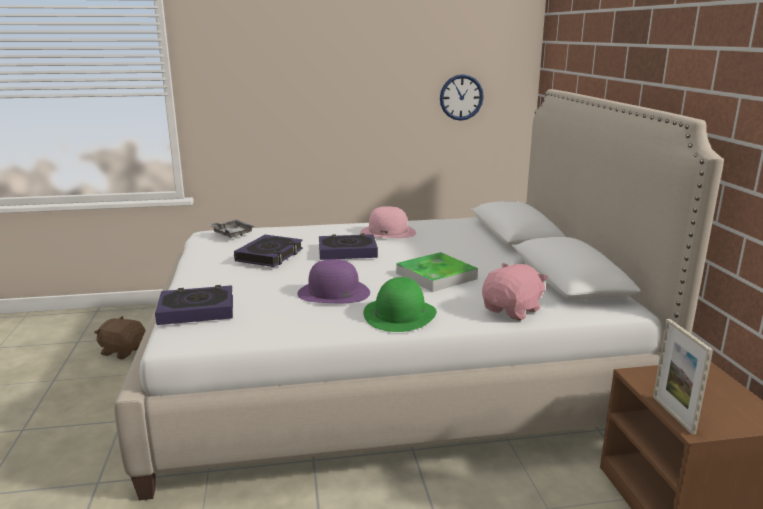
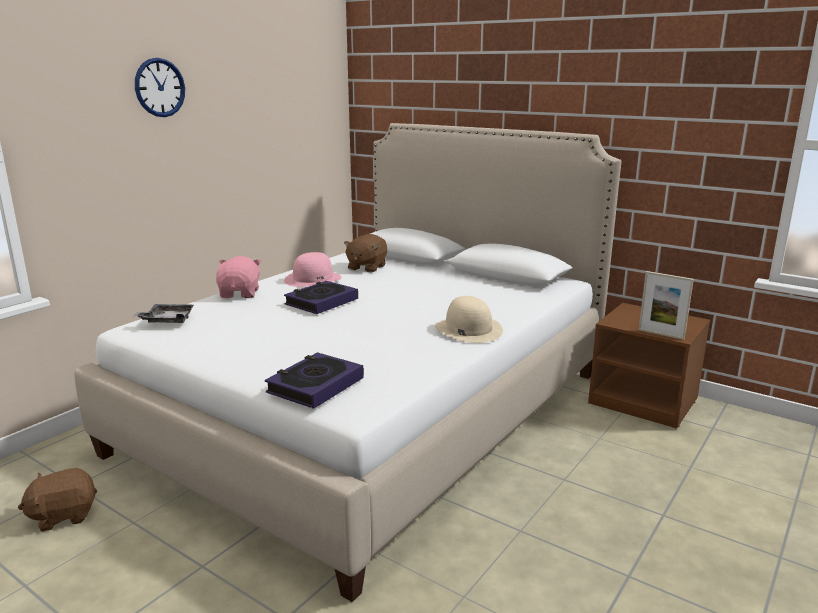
camera: 45 degrees left, 0 degrees up
book [234,235,303,267] -> none
purple hat [297,259,370,303] -> none
green hat [363,277,437,332] -> beige hat [435,296,503,343]
tray [396,252,478,292] -> none
wall clock [440,74,484,121] -> wall clock moved to [135,58,185,117]
pink plush toy [482,263,548,320] -> pink plush toy moved to [216,256,262,298]
none -> brown plush toy [344,234,387,273]

